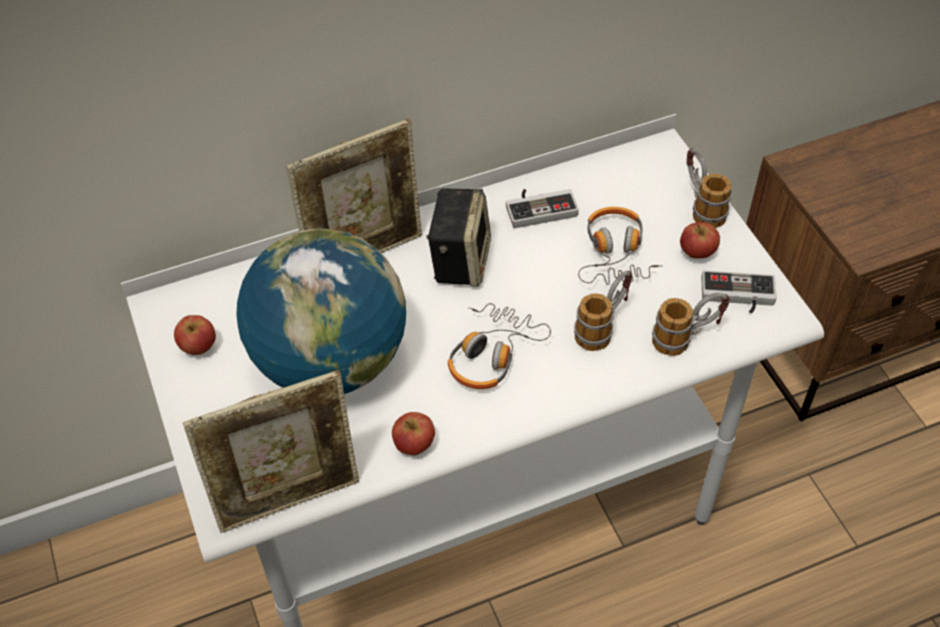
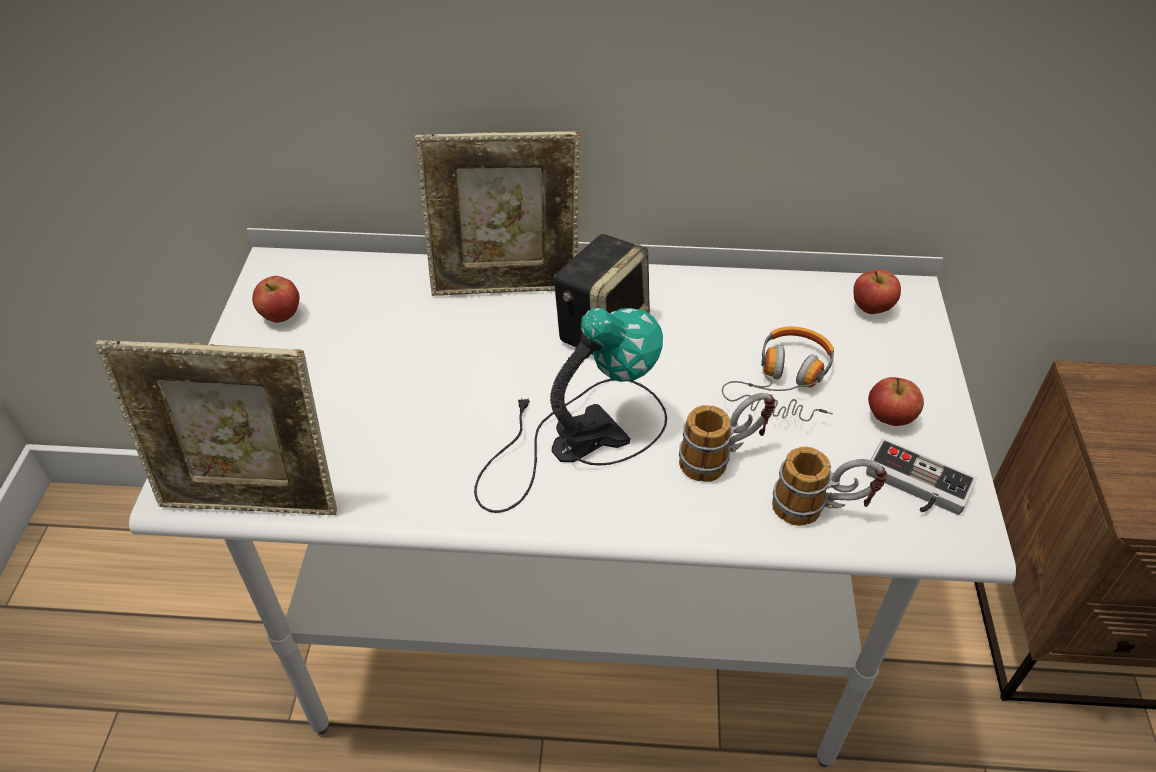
camera: 25 degrees right, 5 degrees down
globe [236,228,406,394] -> none
apple [392,412,435,455] -> apple moved to [853,270,901,314]
headphones [448,303,551,389] -> table lamp [474,308,667,513]
game controller [506,189,578,228] -> none
mug [686,148,732,228] -> none

